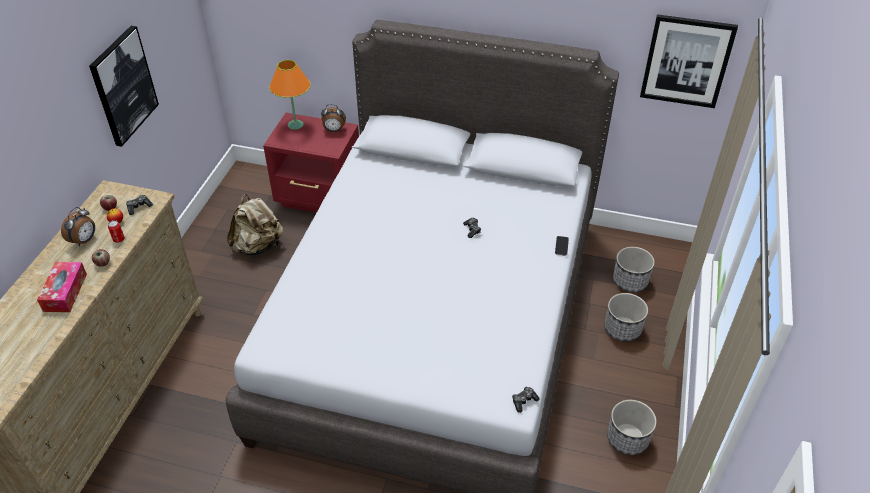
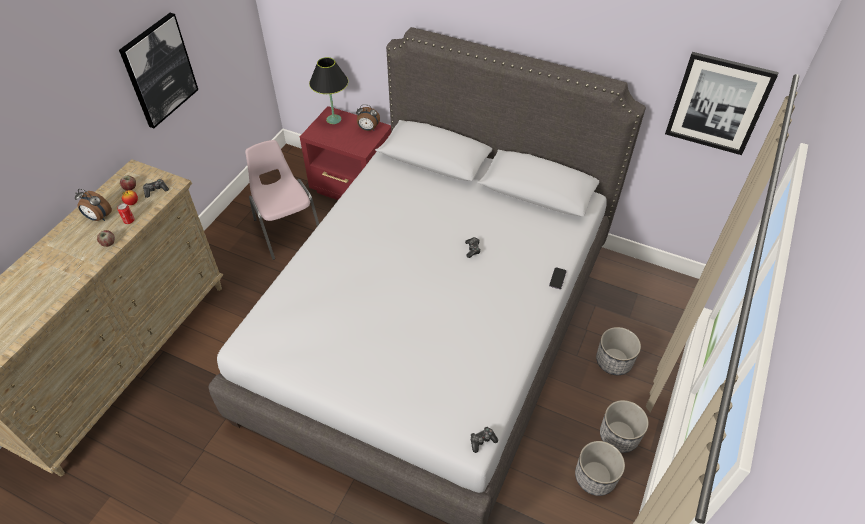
camera: 10 degrees right, 5 degrees up
tissue box [37,262,87,312] -> none
alarm clock [61,207,95,246] -> alarm clock turned 75 degrees clockwise [75,189,112,221]
beige backpack [227,194,283,255] -> pink chair [245,140,319,260]
orange table lamp [269,60,310,130] -> black table lamp [309,57,348,124]
planter [613,247,655,292] -> planter moved to [600,400,649,453]

